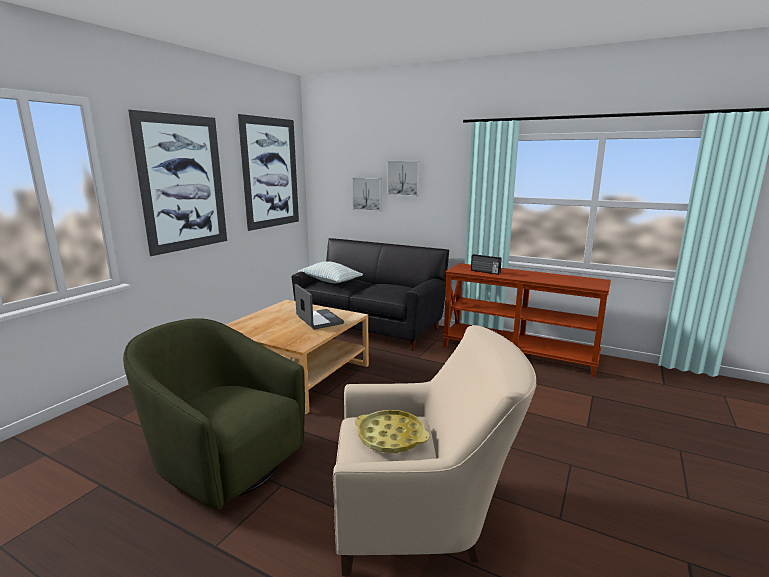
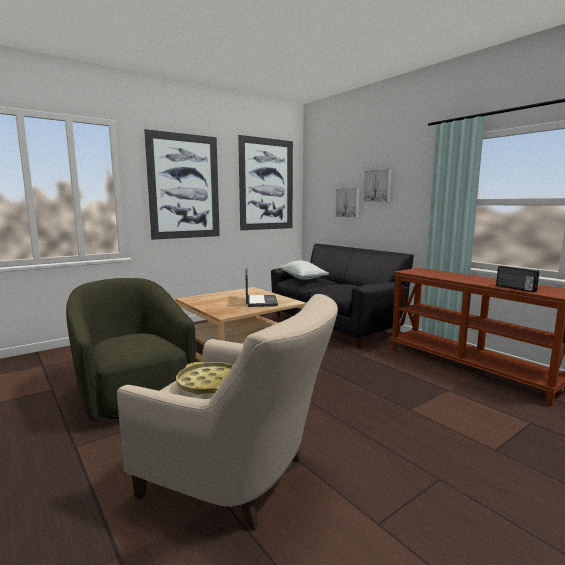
camera: 25 degrees right, 5 degrees down
radio [471,254,502,275] -> radio moved to [496,266,539,292]

